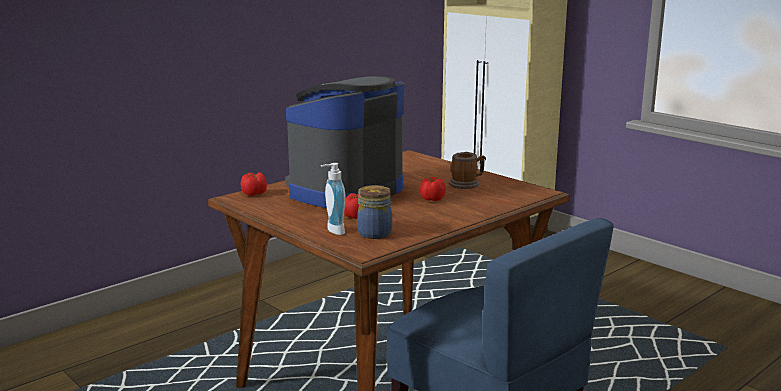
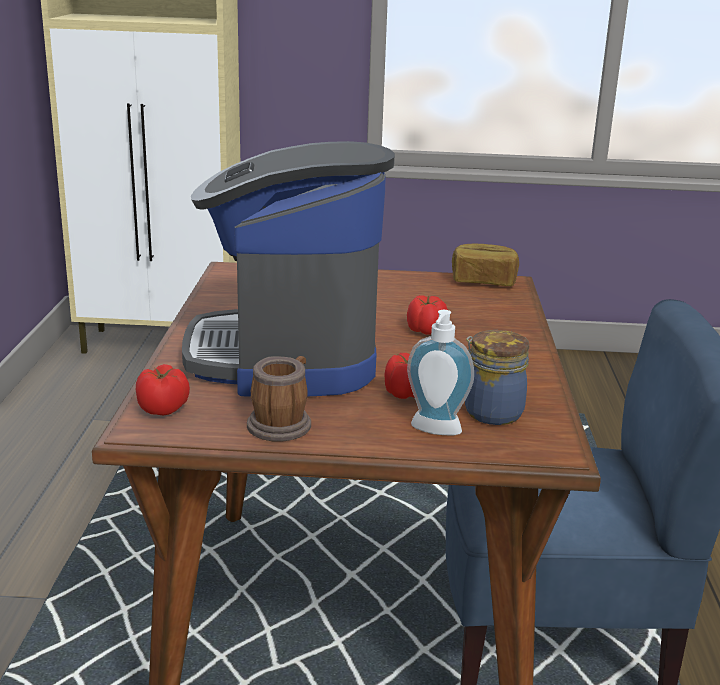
camera: 45 degrees left, 5 degrees up
mug [449,152,486,189] -> mug moved to [247,356,311,442]
none -> bread [452,243,519,286]

